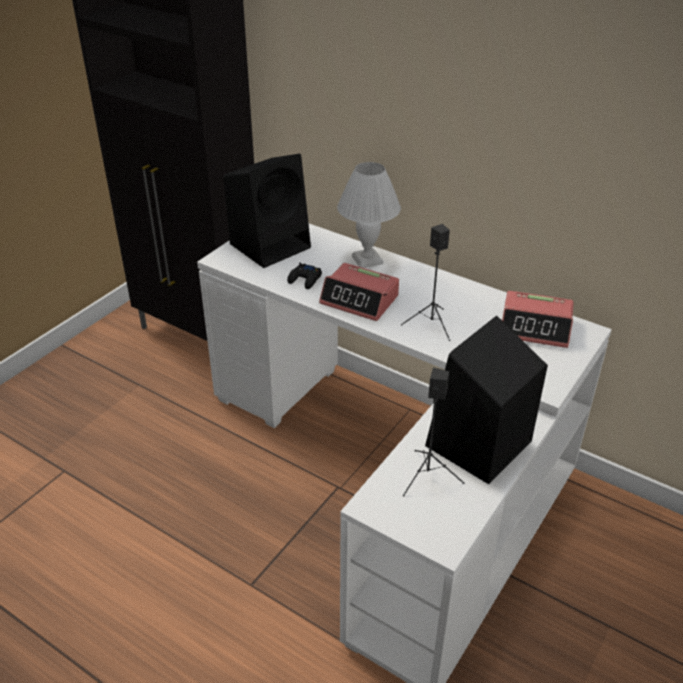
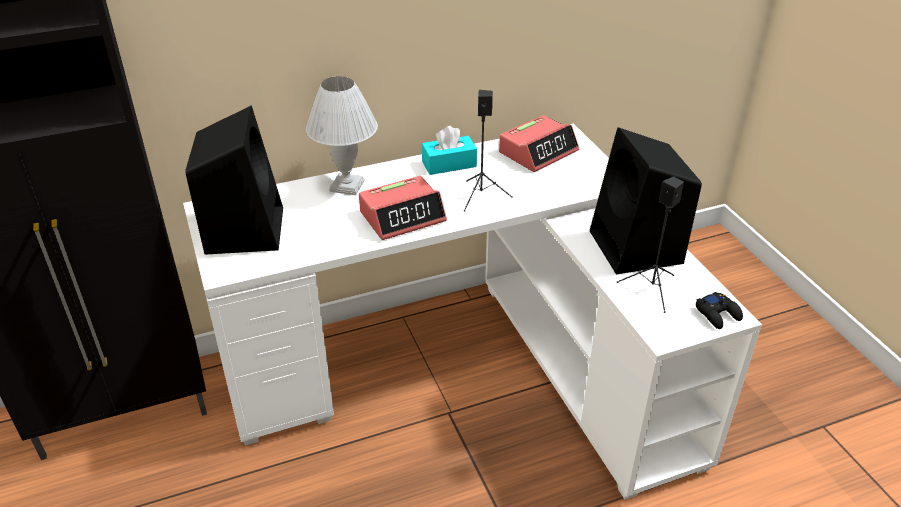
camera: 55 degrees left, 0 degrees up
black game controller [287,262,322,289] -> black game controller moved to [696,292,743,329]
none -> turquoise tissue box [422,126,477,175]

